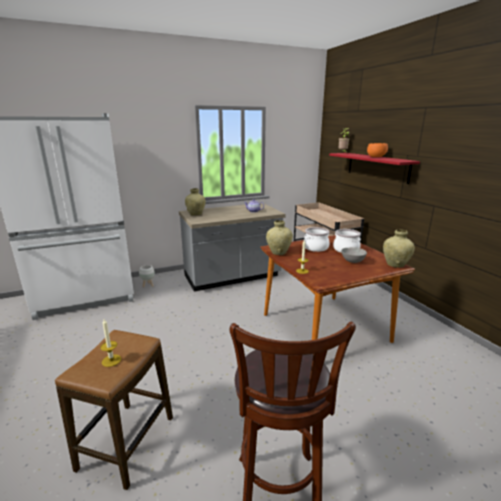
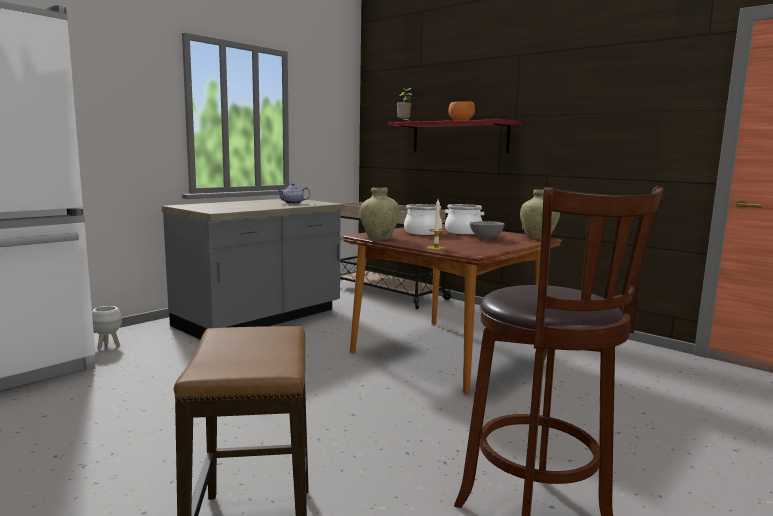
camera: 25 degrees left, 10 degrees down
candle [100,319,121,367] -> none
beige vase [185,188,206,216] -> none

